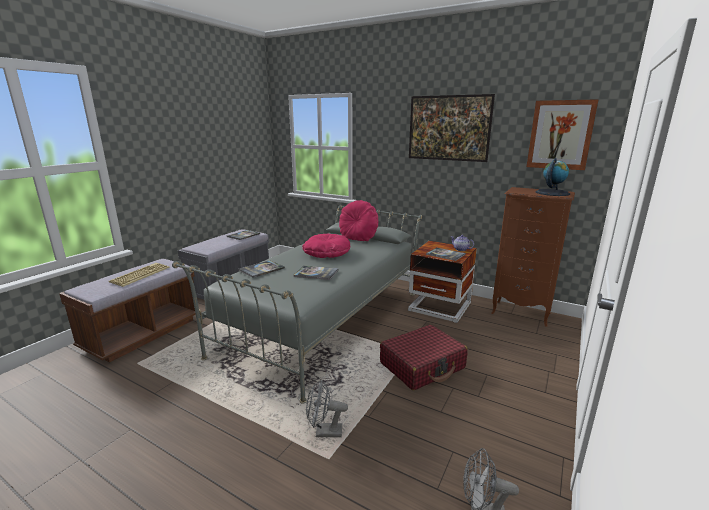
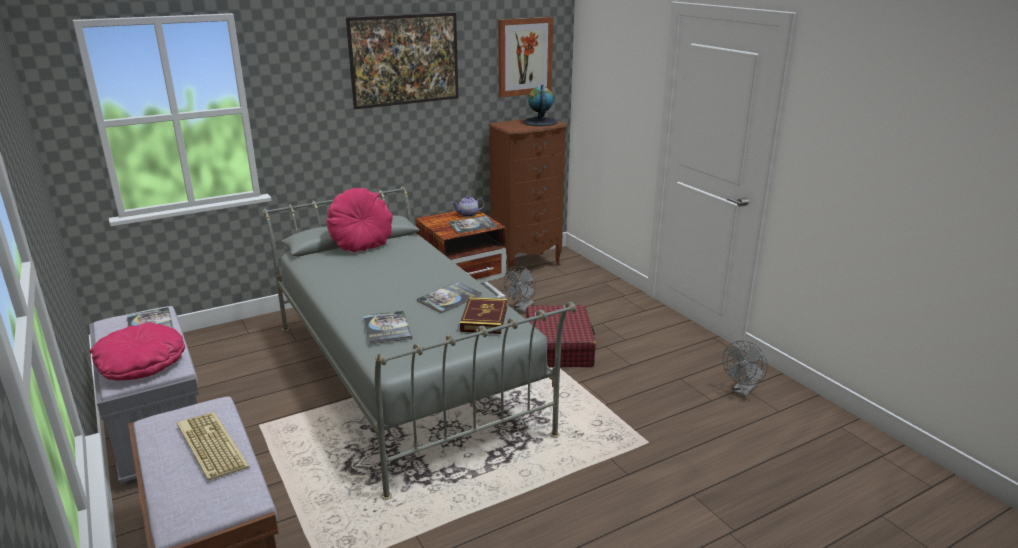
camera: 60 degrees left, 5 degrees up
pink pillow [302,234,350,258] -> pink pillow moved to [90,322,185,381]
grey fan [306,380,348,437] -> grey fan moved to [504,266,536,312]
none -> book [460,297,507,334]

